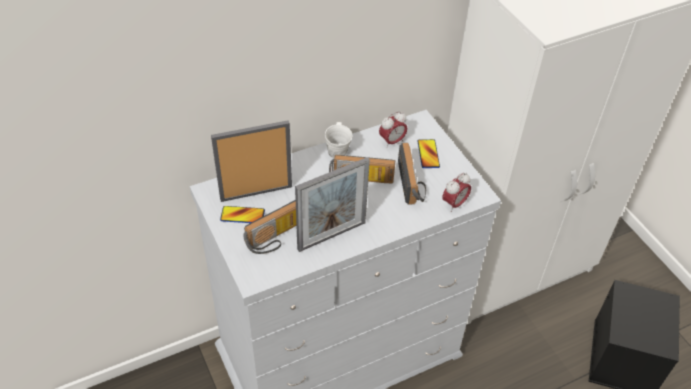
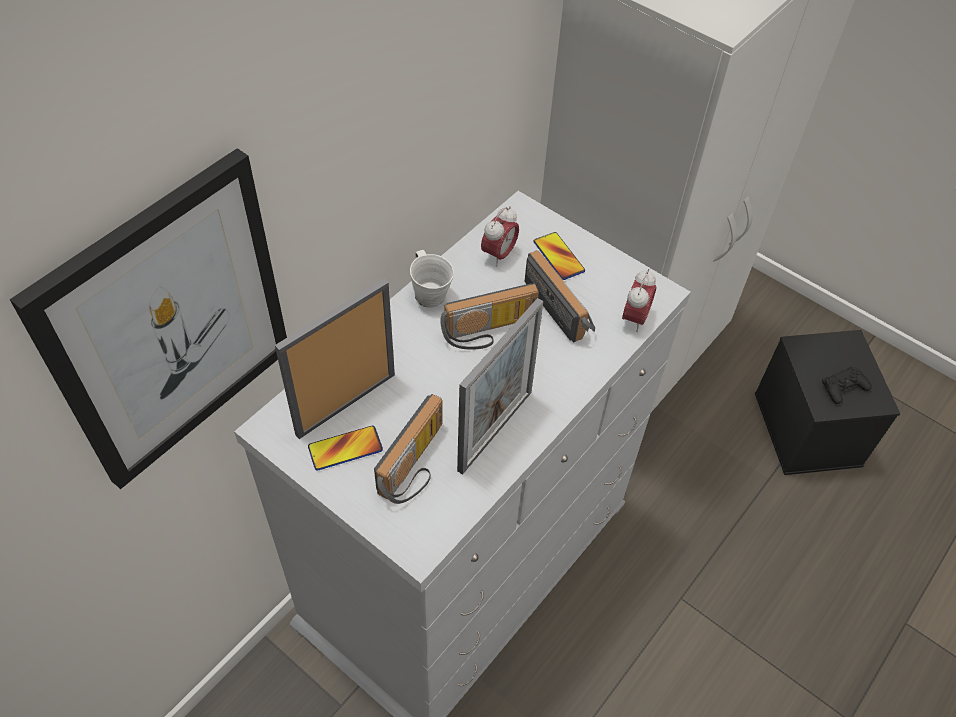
camera: 25 degrees left, 5 degrees up
none -> picture [10,148,287,489]
none -> black game controller [822,366,872,404]

